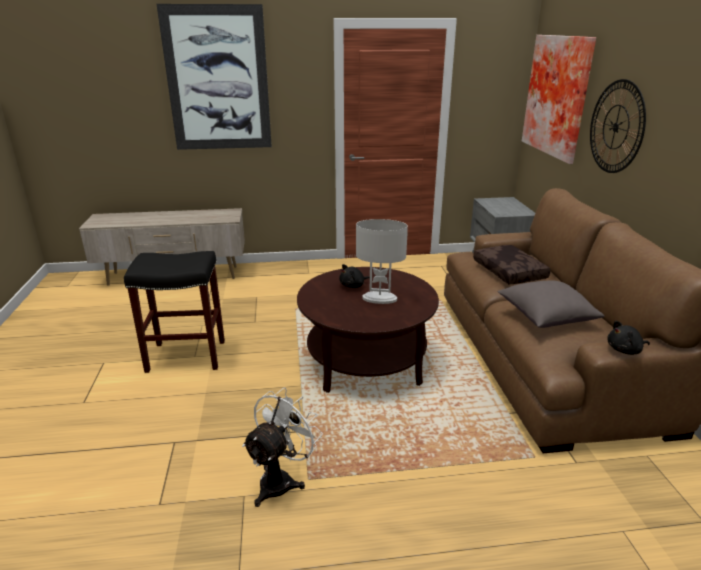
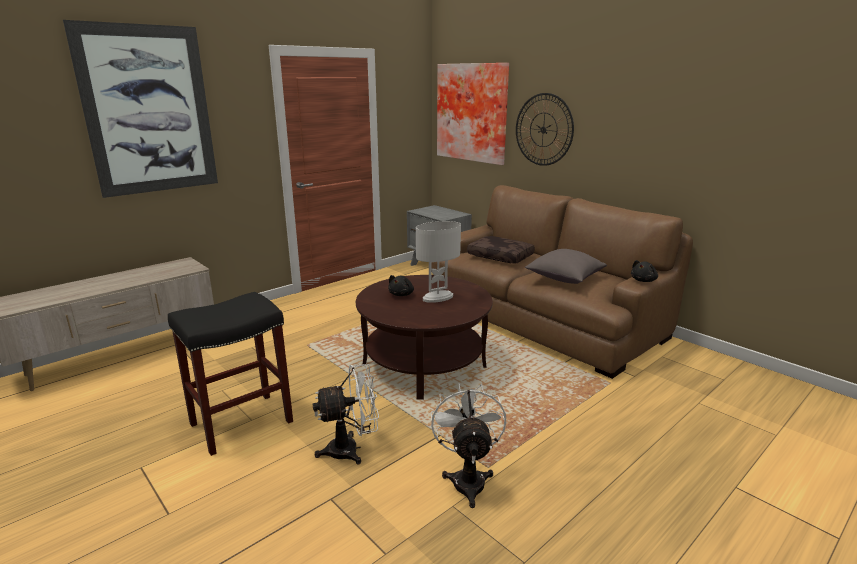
camera: 35 degrees left, 5 degrees down
none -> white fan [313,364,379,464]

